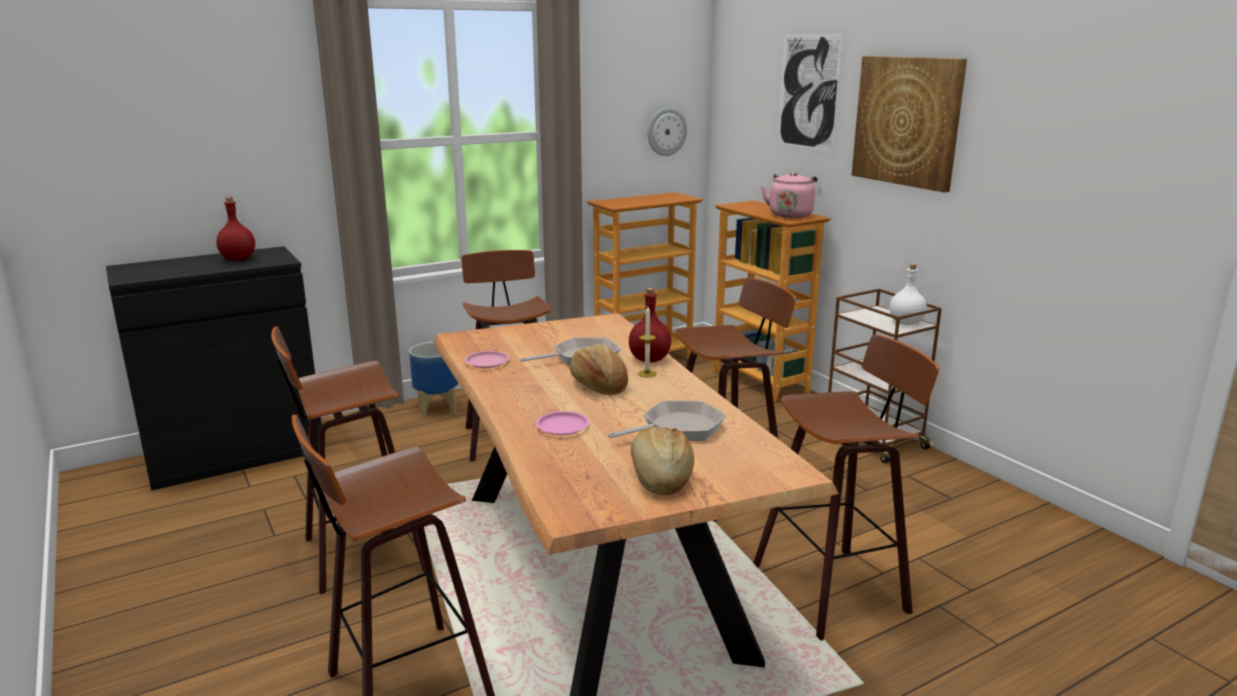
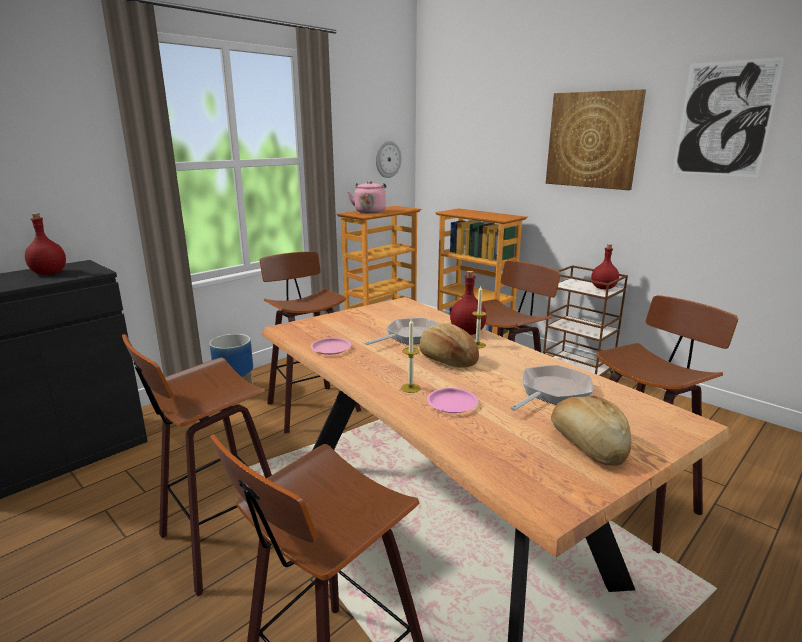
camera: 15 degrees left, 0 degrees up
pink kettle [761,172,818,218] -> pink kettle moved to [348,181,386,213]
picture [778,34,843,152] -> picture moved to [673,57,785,177]
white bottle [889,264,927,325] -> red bottle [591,244,619,290]
none -> candle [401,319,421,393]

